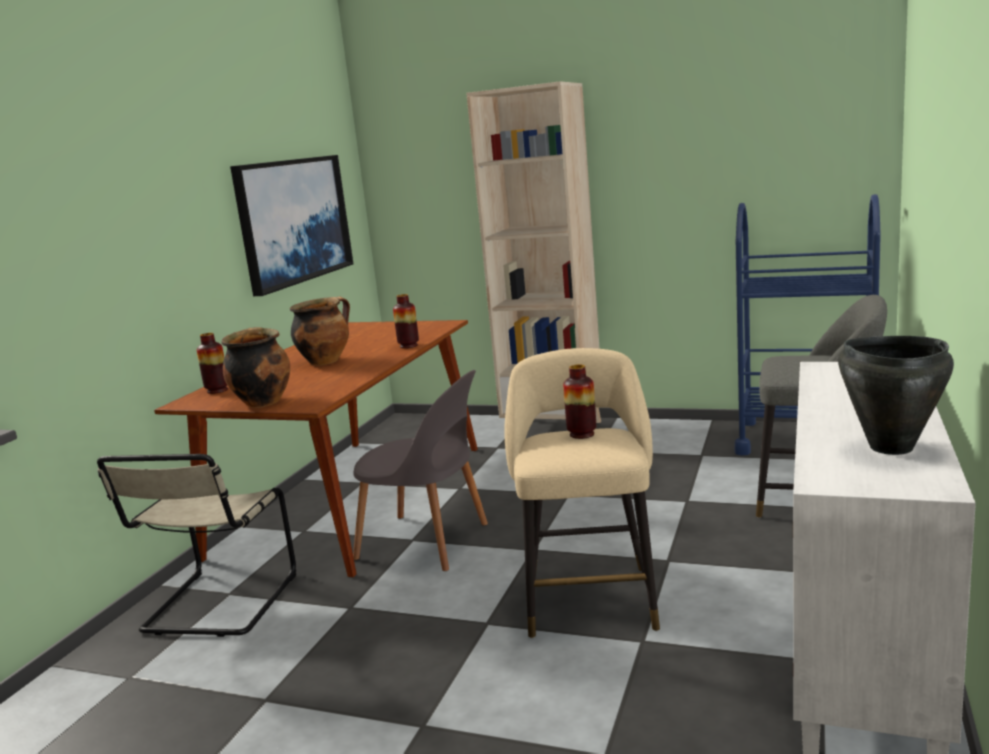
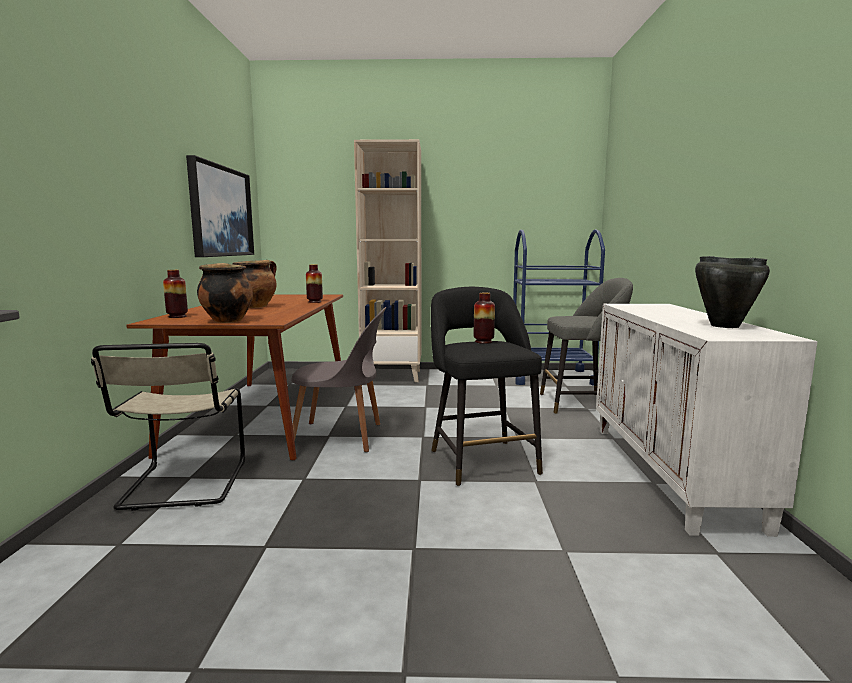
camera: 20 degrees left, 5 degrees down
beige stool [504,348,660,638] -> black stool [431,287,543,486]

